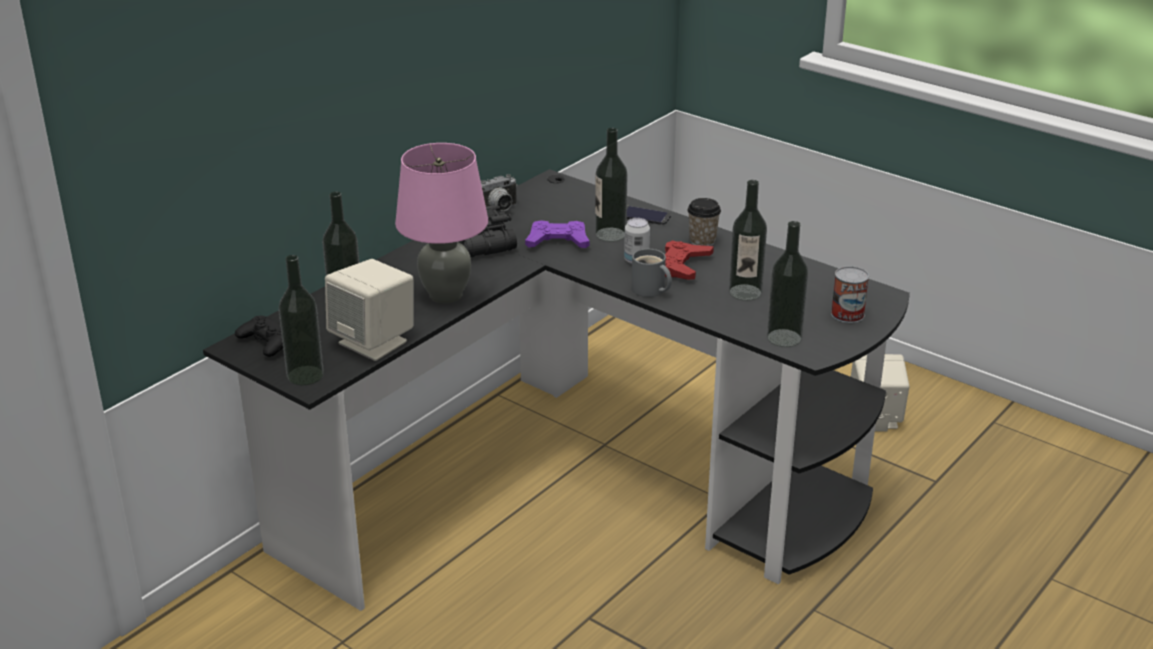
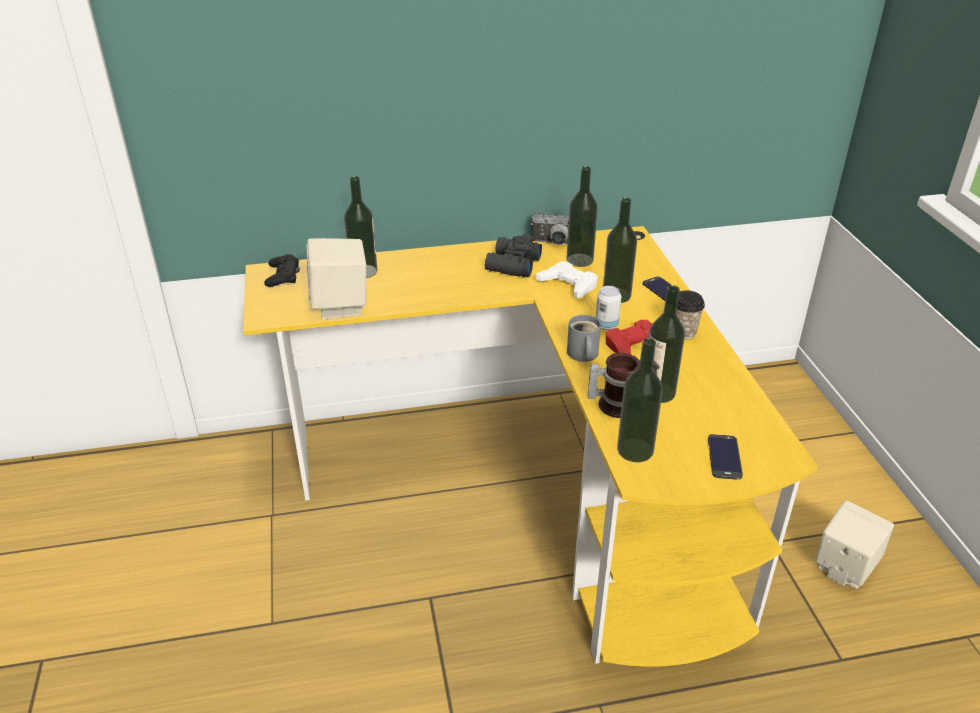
camera: 40 degrees right, 5 degrees up
black desk [203,169,910,611] -> yellow desk [243,226,817,667]
bottle [278,255,324,385] -> bottle moved to [566,166,598,267]
pink table lamp [395,143,488,303] -> none
purple game controller [525,220,589,248] -> white game controller [536,261,598,298]
can [831,266,869,323] -> phone [708,434,743,480]
none -> mug [588,353,640,418]

